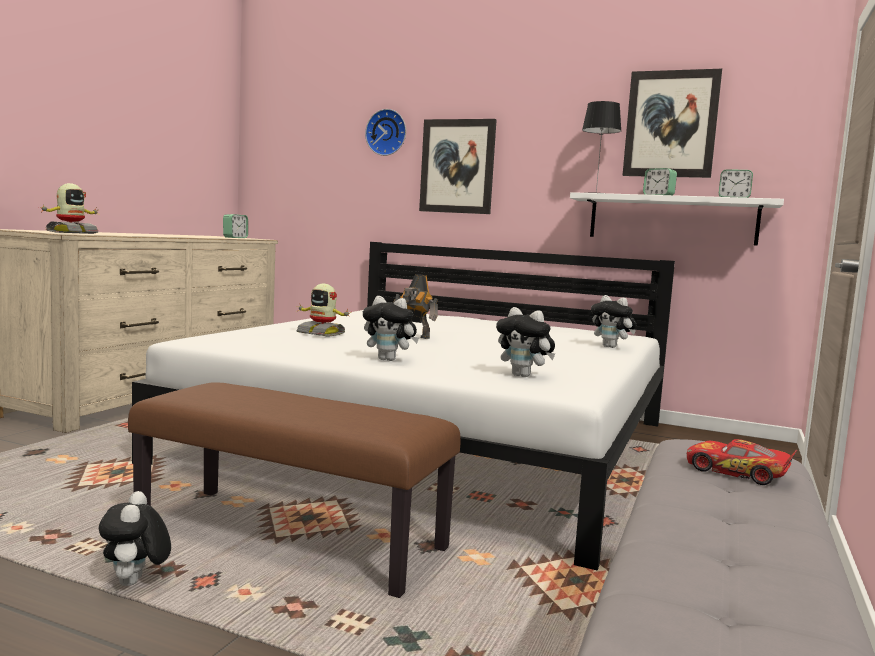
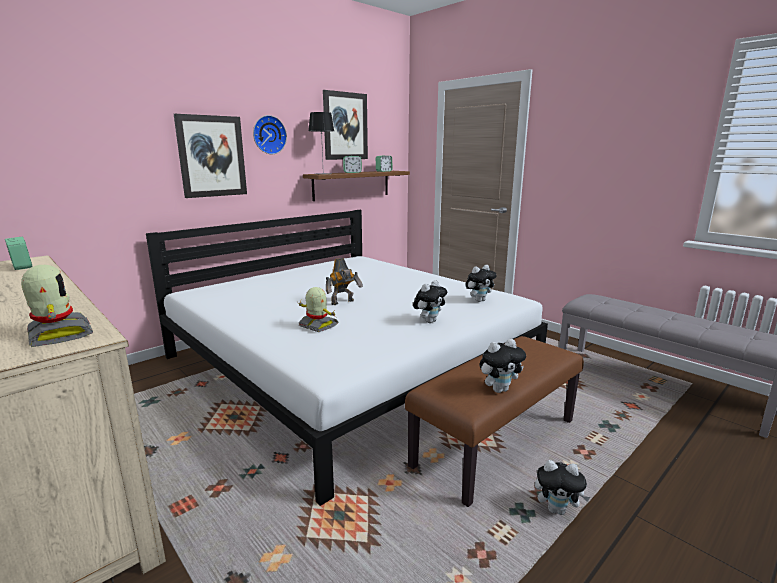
camera: 65 degrees left, 10 degrees up
toy robot [296,284,351,337] -> toy robot turned 105 degrees counterclockwise [297,287,338,332]
wall clock [365,109,406,156] -> wall clock moved to [253,115,287,154]
white shelf [570,192,784,246] -> brown shelf [303,171,410,201]
plush toy [591,295,636,348] -> plush toy moved to [479,339,526,393]
toy car [687,439,797,485] -> none

